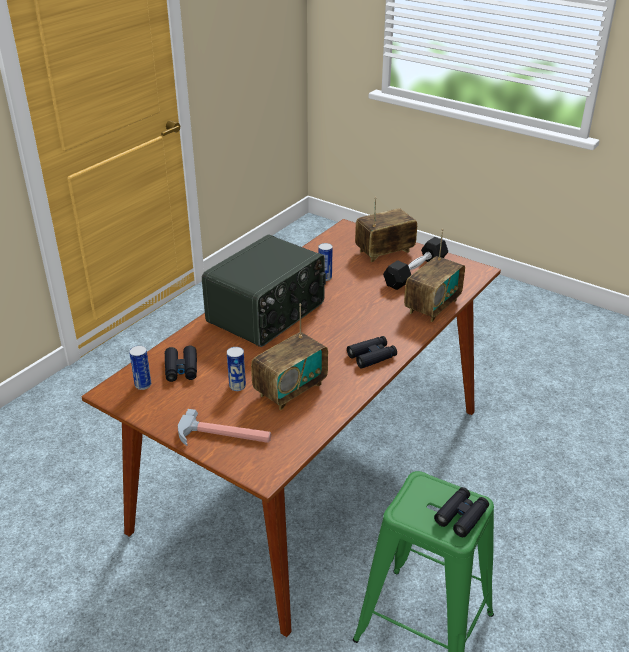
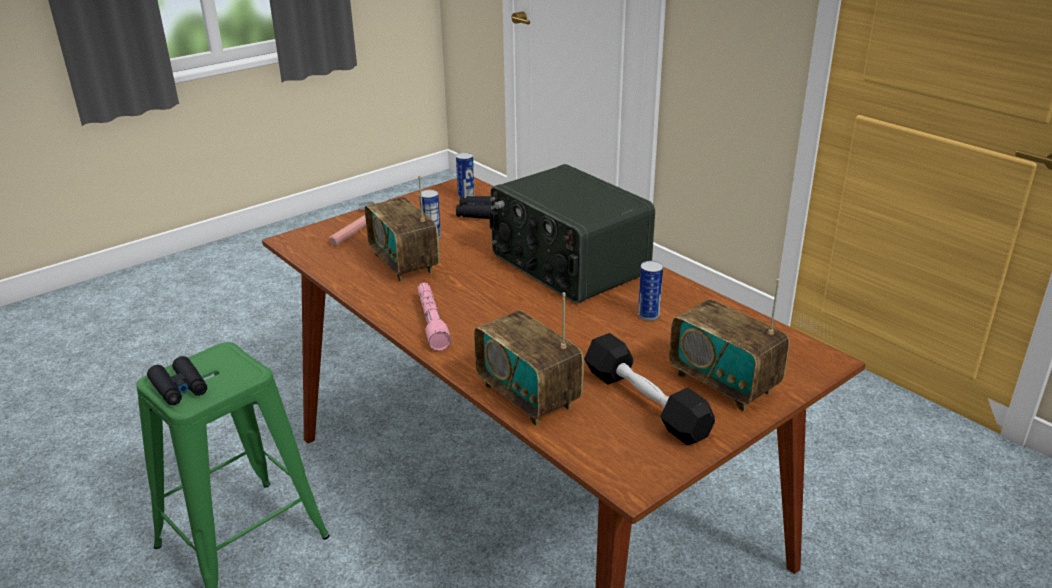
camera: 105 degrees right, 5 degrees down
black binoculars [347,336,397,369] -> pink flashlight [417,283,451,351]
radio [355,197,417,262] -> radio turned 150 degrees clockwise [669,279,790,412]

